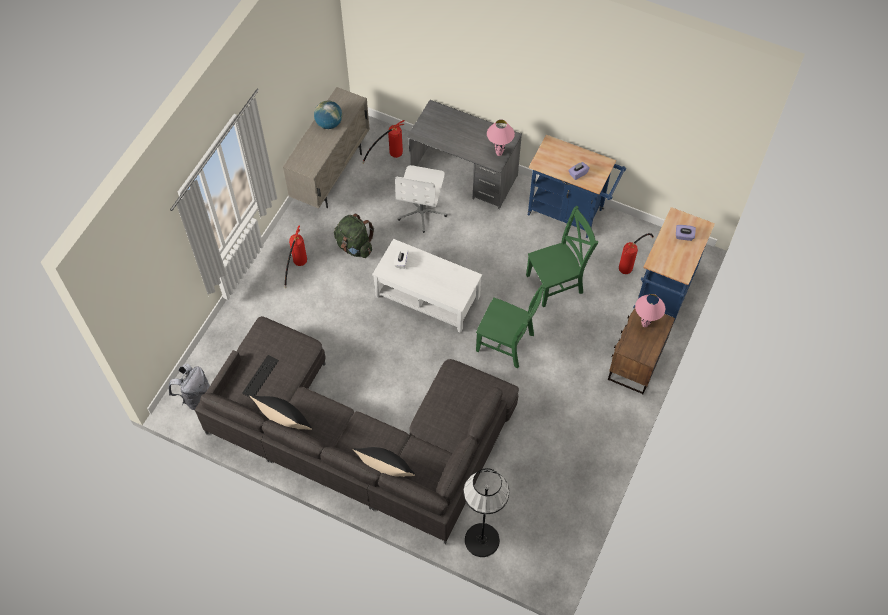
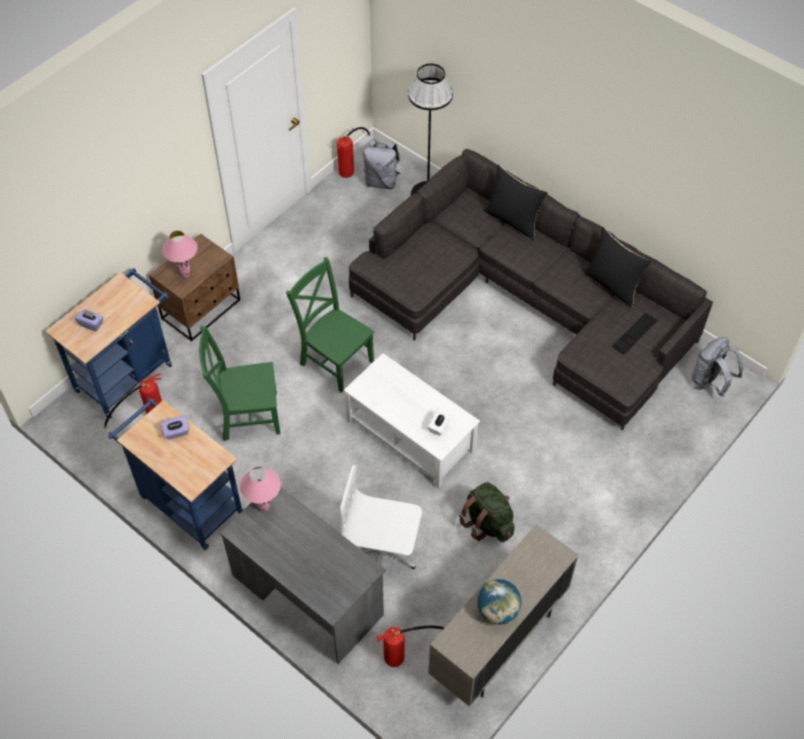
camera: 165 degrees left, 5 degrees down
fire extinguisher [284,226,307,288] -> fire extinguisher moved to [337,127,370,178]
white office chair [395,165,447,233] -> white office chair turned 105 degrees counterclockwise [340,465,422,569]
none -> grey backpack [363,140,400,189]

